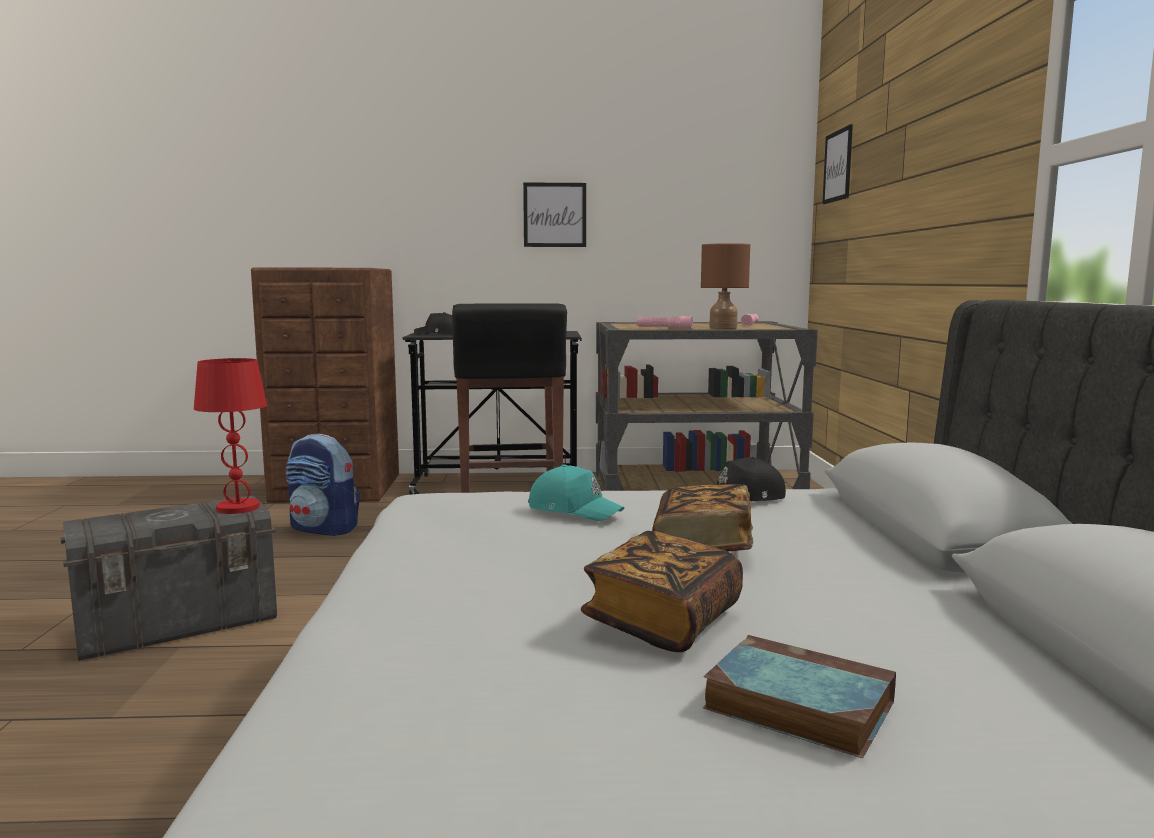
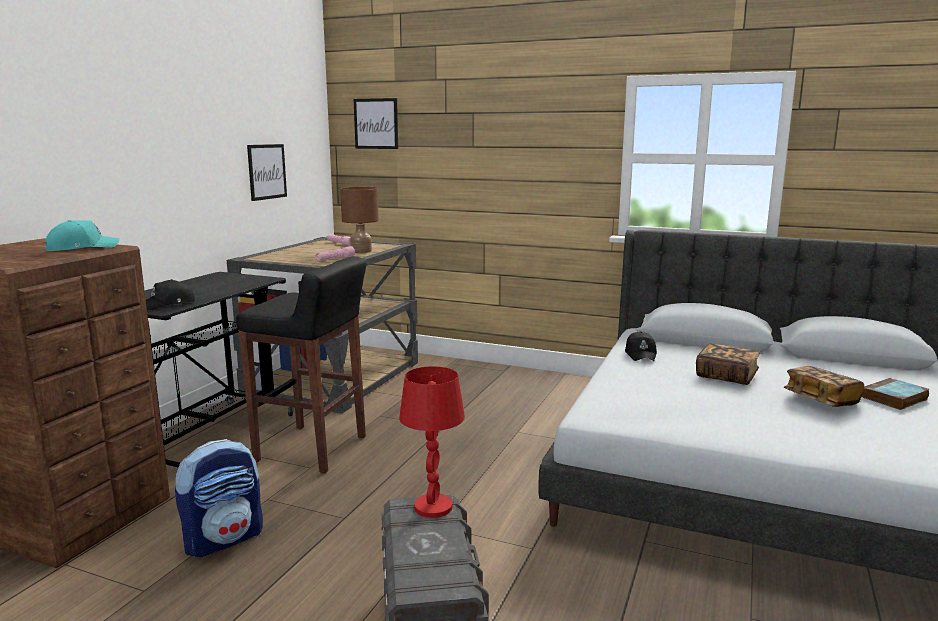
camera: 65 degrees left, 5 degrees up
picture [523,182,586,247] -> picture moved to [247,144,287,201]
turquoise cap [528,464,624,521] -> turquoise cap moved to [45,220,120,251]

